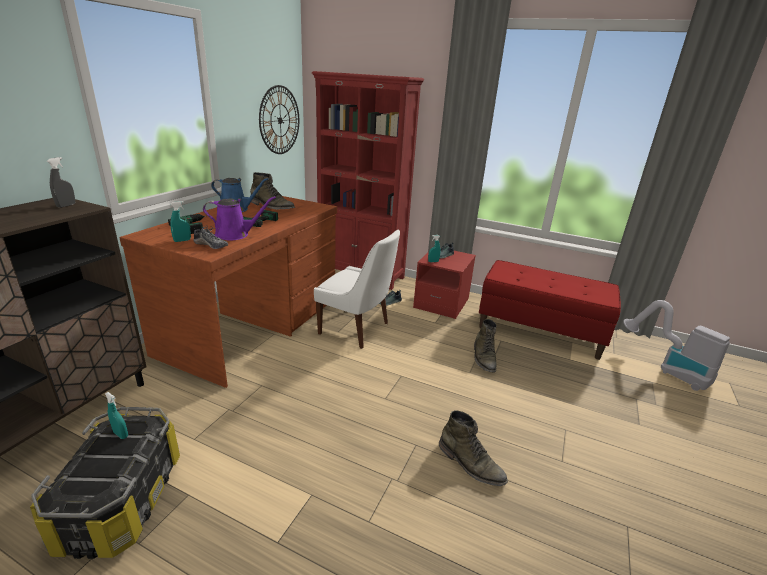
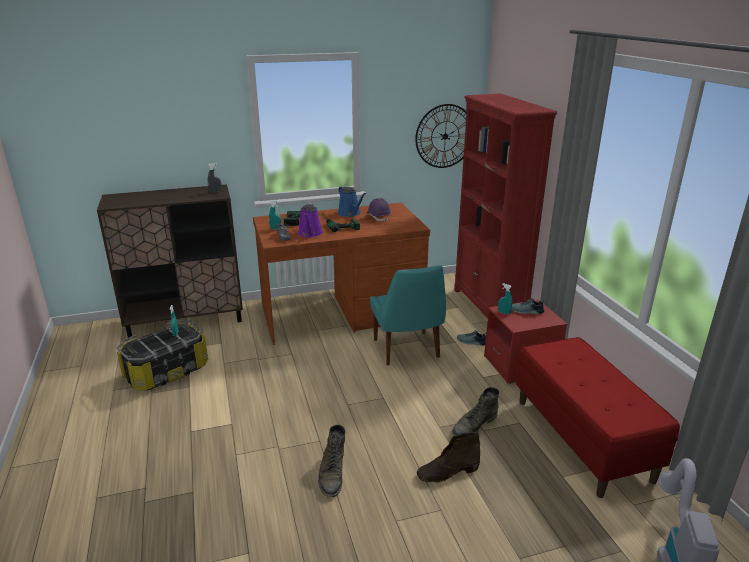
camera: 50 degrees right, 0 degrees up
purple watering can [203,196,276,240] -> purple watering can turned 45 degrees clockwise [298,203,323,237]
green boot [250,172,295,209] -> purple hard hat [367,198,391,222]
white chair [314,230,400,349] -> turquoise chair [370,265,446,365]
none -> brown boot [417,432,480,483]

